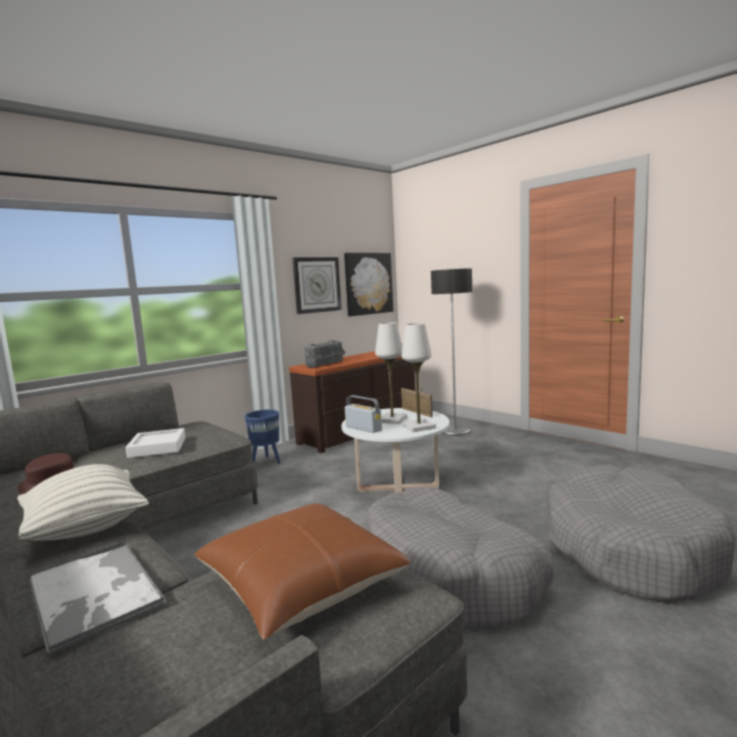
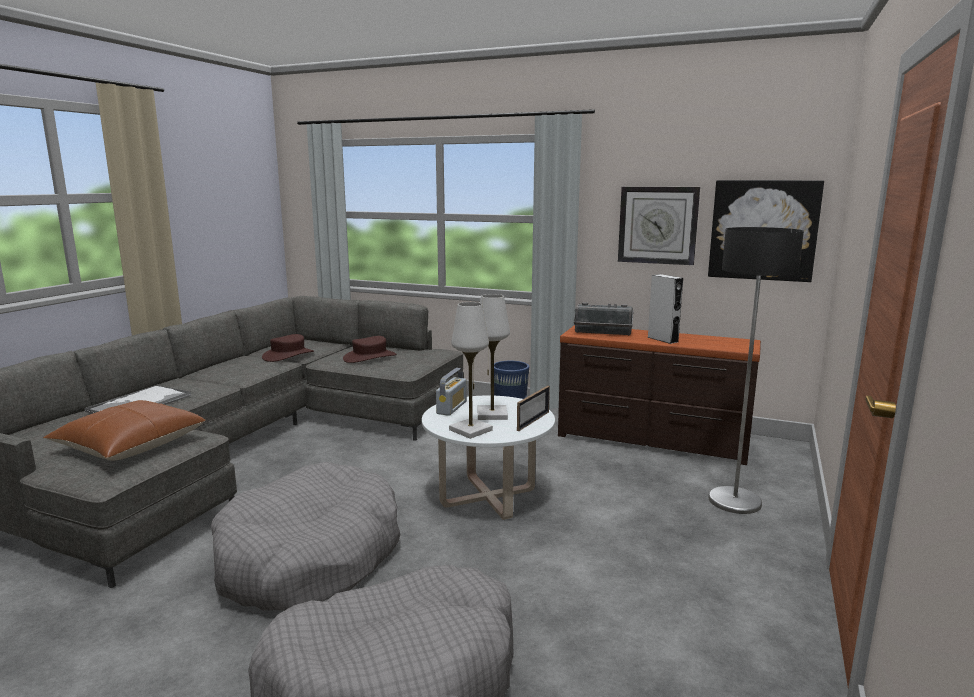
camera: 65 degrees right, 5 degrees up
pillow [17,464,149,541] -> none
white tray [126,428,185,458] -> brown hat [343,336,396,363]
none -> grey speaker [647,274,683,344]

